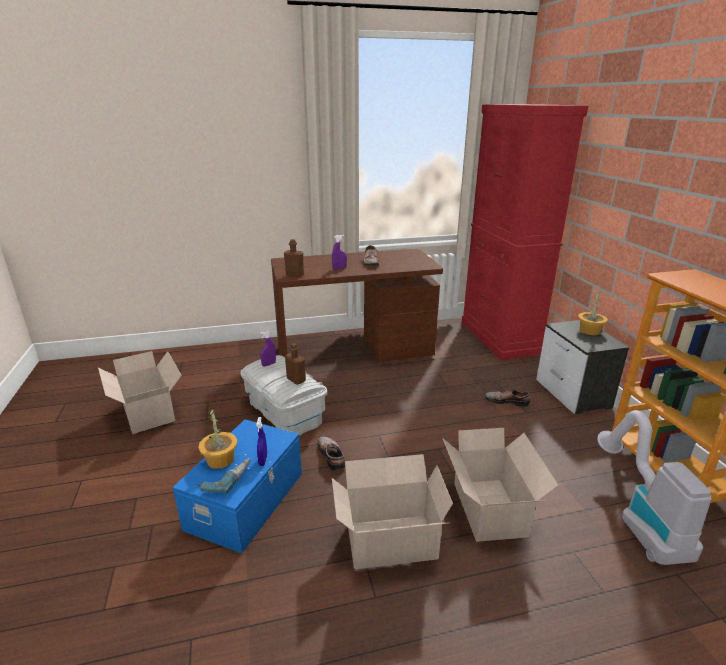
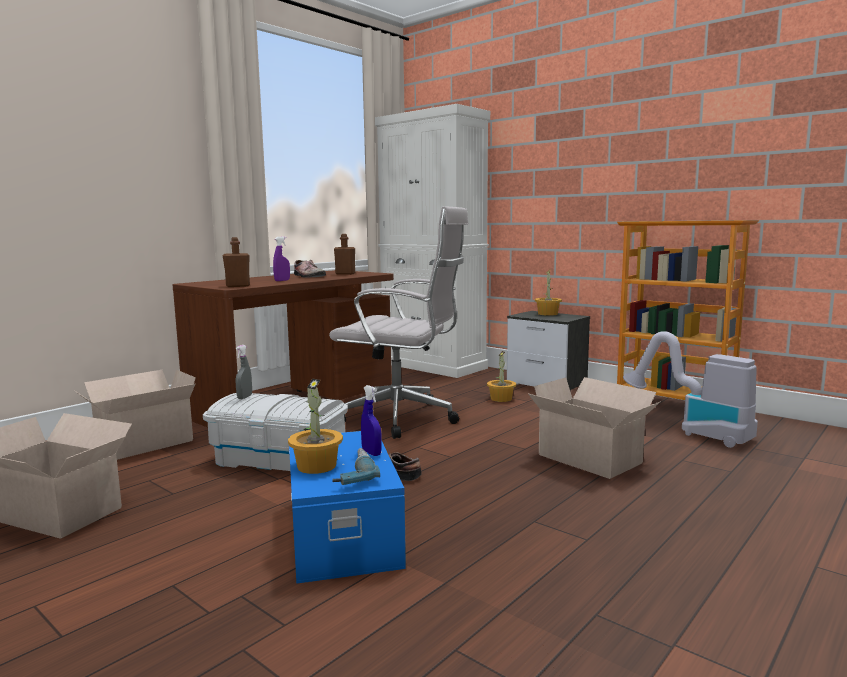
camera: 35 degrees left, 15 degrees down
purple spray bottle [260,330,276,367] -> grey spray bottle [235,345,252,399]
brown bottle [285,343,306,385] -> brown bottle moved to [334,234,355,275]
cardboard box [332,454,453,569] -> cardboard box moved to [74,370,196,460]
red cabinet [462,104,588,360] -> white cabinet [375,104,490,378]
shoe [485,389,530,407] -> potted plant [487,351,516,402]
none -> white office chair [329,206,468,439]

